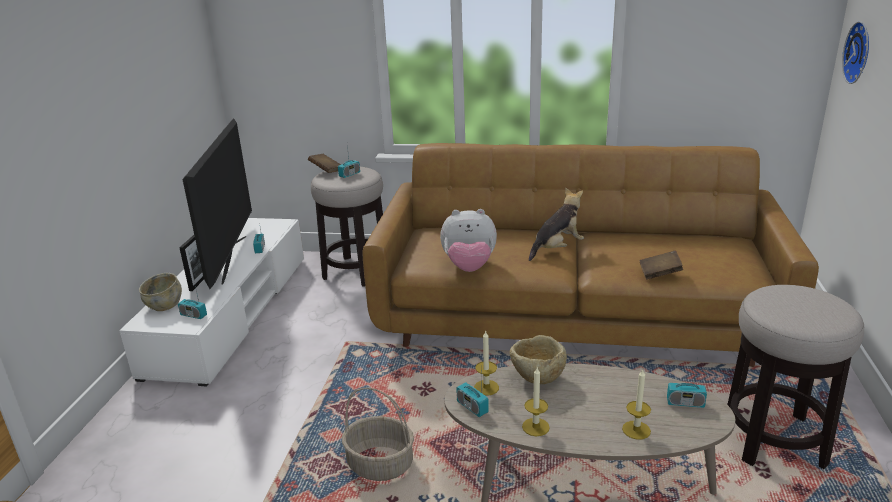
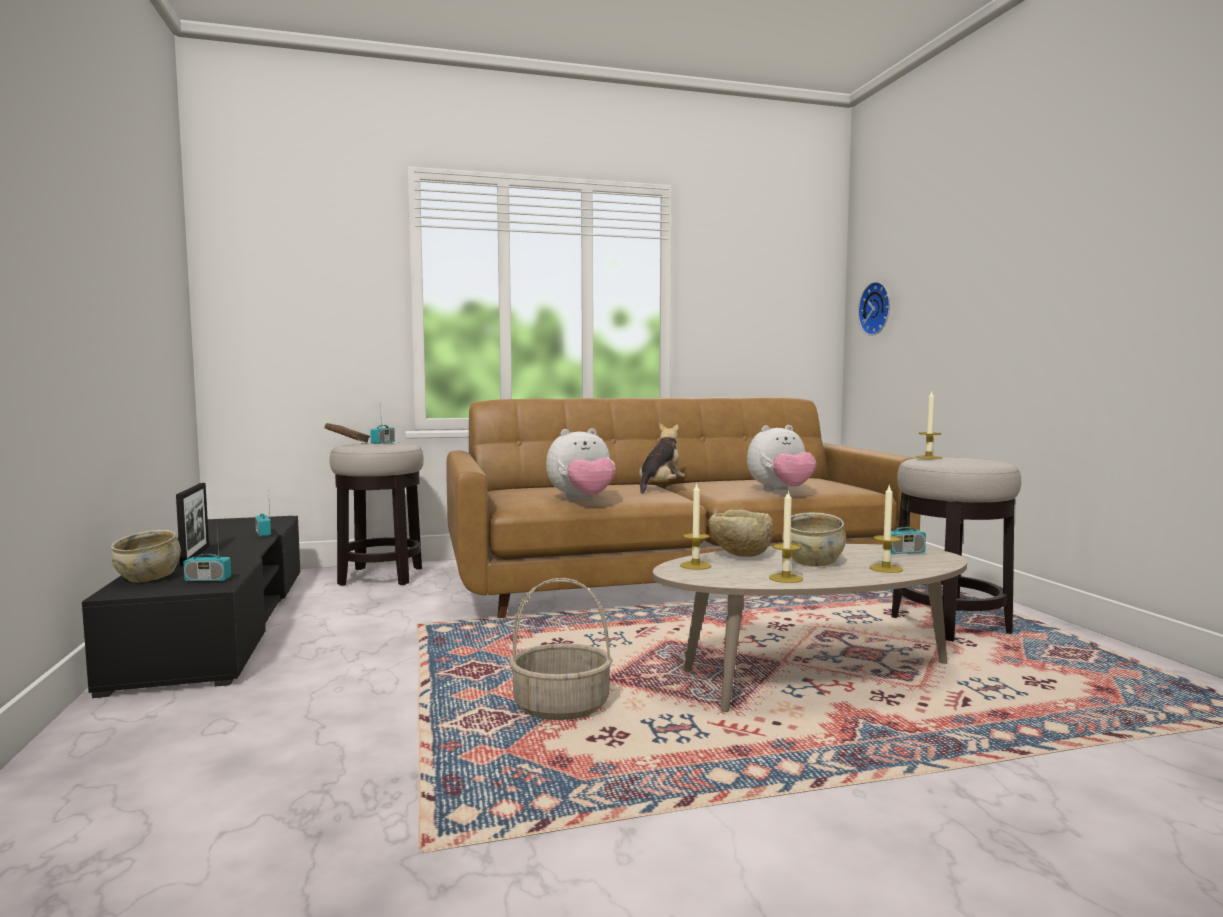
camera: 25 degrees left, 20 degrees down
white tv stand [119,218,304,387] -> black tv stand [82,516,300,698]
television [182,118,252,289] -> none
radio [456,364,489,417] -> none
brown book [639,250,683,280] -> plush toy [747,425,816,491]
none -> beige bowl [782,512,846,567]
none -> candle [916,391,942,459]

